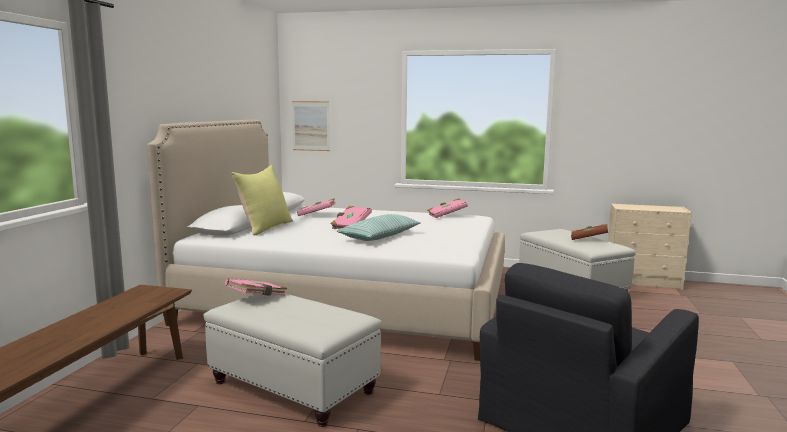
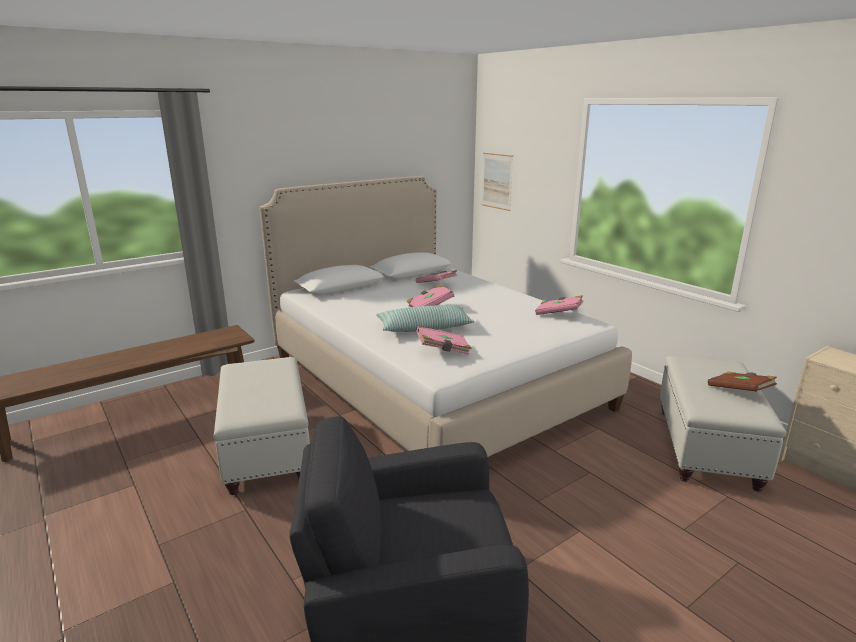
camera: 40 degrees right, 10 degrees up
pink book [225,279,287,296] -> pink book moved to [417,326,472,355]
yellow pillow [231,165,293,235] -> none

